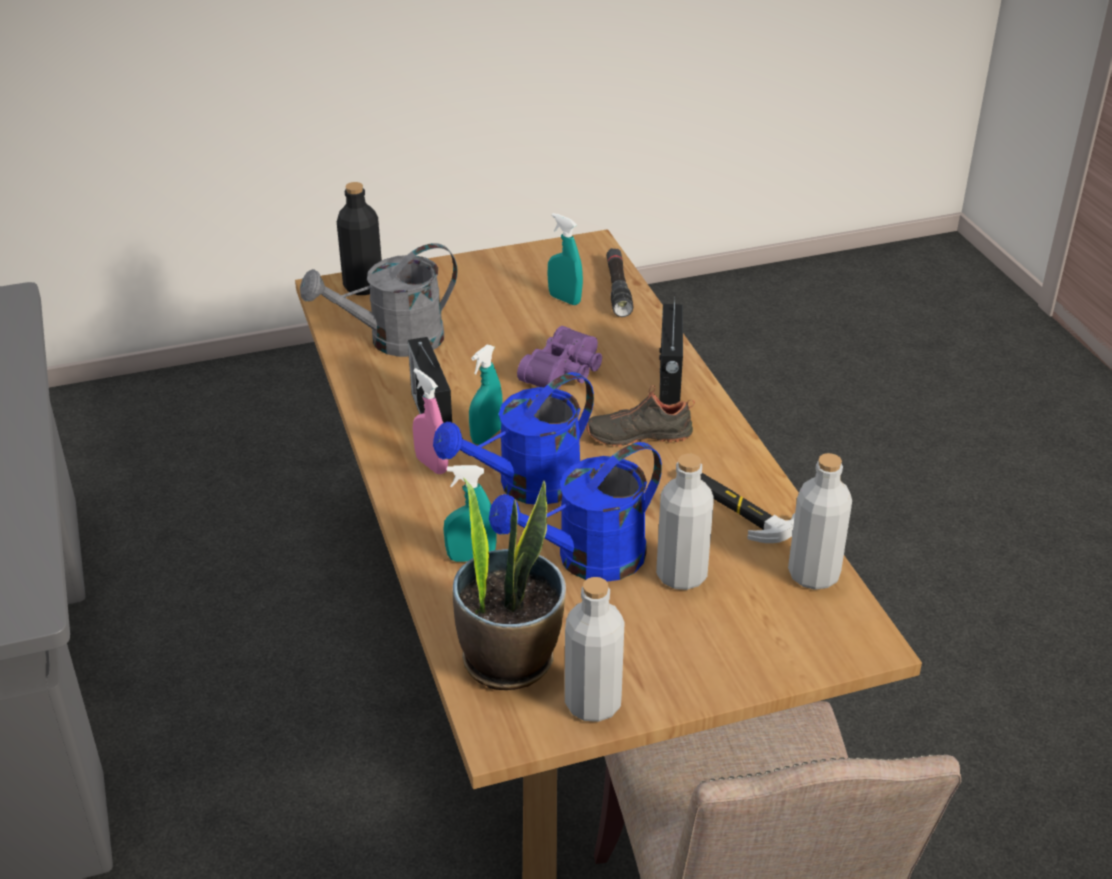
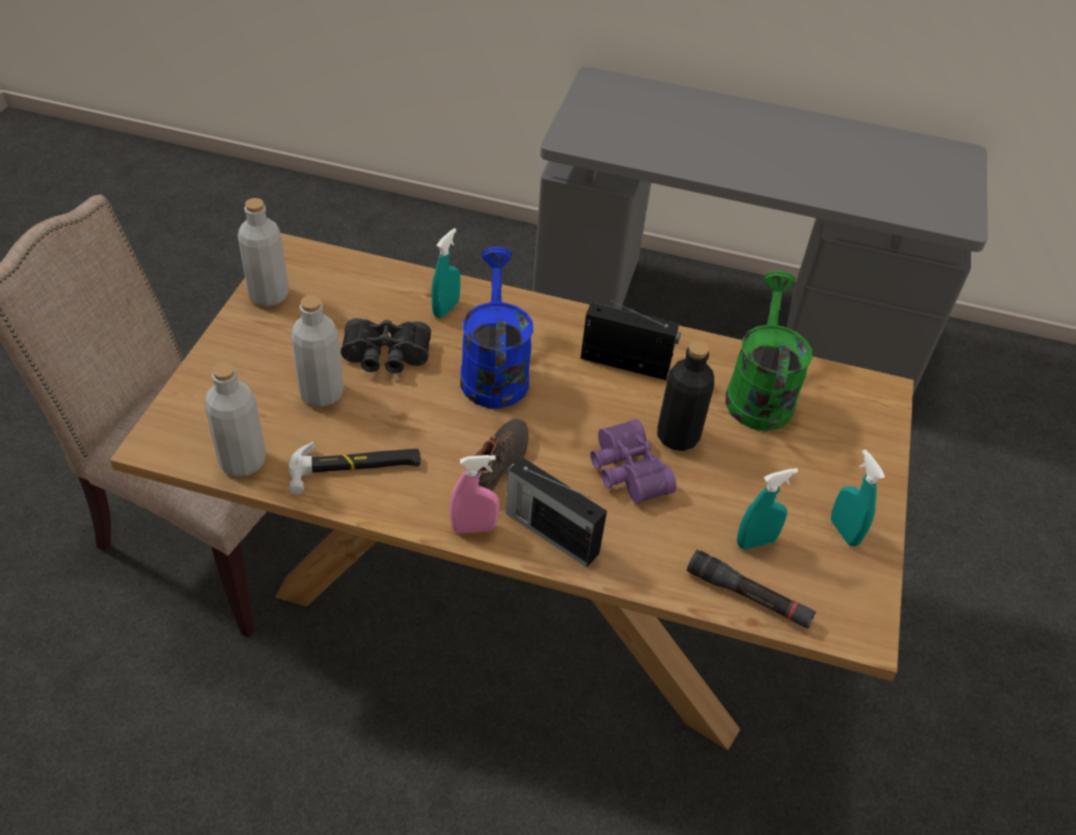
camera: 120 degrees right, 10 degrees up
grey watering can [300,243,458,357] -> green watering can [725,270,812,431]
black bottle [337,182,382,295] -> black bottle moved to [657,341,714,451]
pink spray bottle [413,368,448,474] -> pink spray bottle moved to [450,455,500,534]
potted plant [453,478,566,690] -> none
turquoise spray bottle [469,344,502,445] -> turquoise spray bottle moved to [831,449,885,546]
blue watering can [489,442,662,582] -> black binoculars [341,318,431,374]

